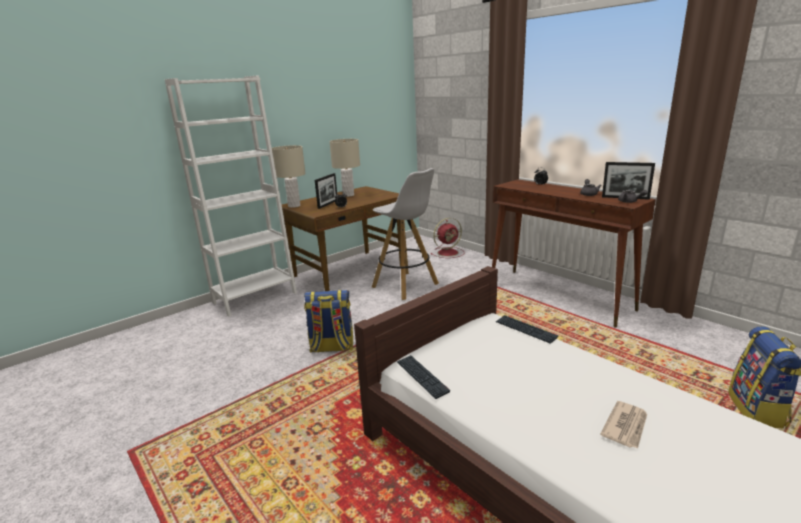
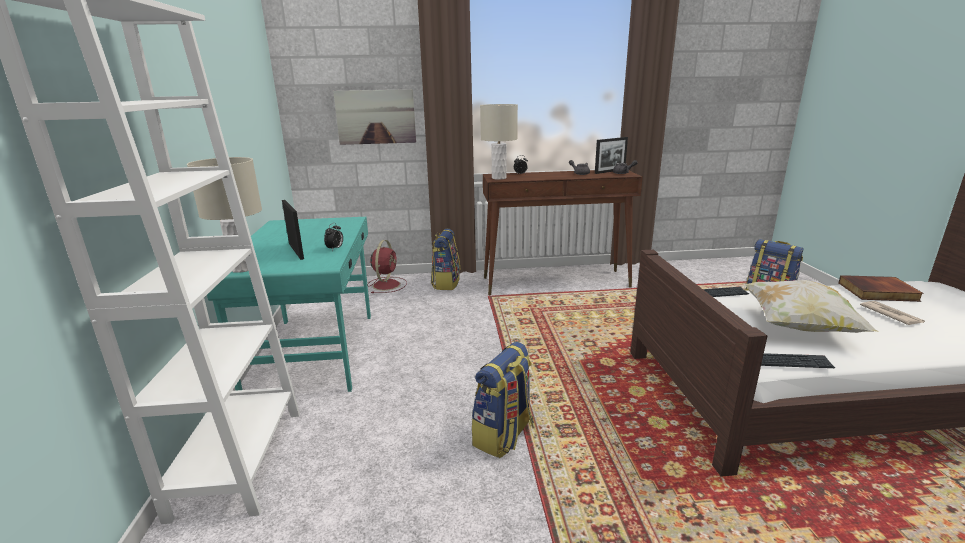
camera: 55 degrees left, 0 degrees up
brown desk [282,186,401,291] -> turquoise desk [207,217,371,392]
beige table lamp [329,139,360,197] -> beige table lamp moved to [480,104,518,180]
white stool [372,168,439,300] -> none
none -> picture [333,89,416,145]
none -> backpack [431,229,460,290]
none -> pillow [743,280,879,333]
none -> book [838,275,924,302]

